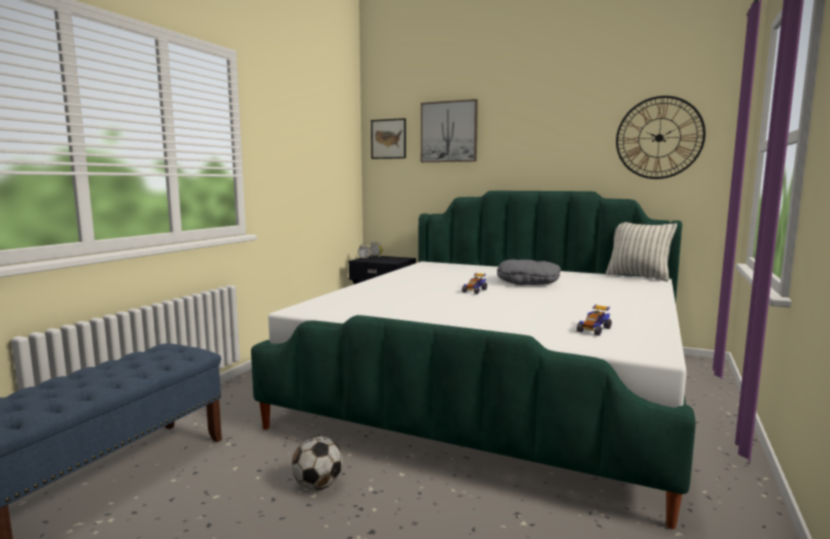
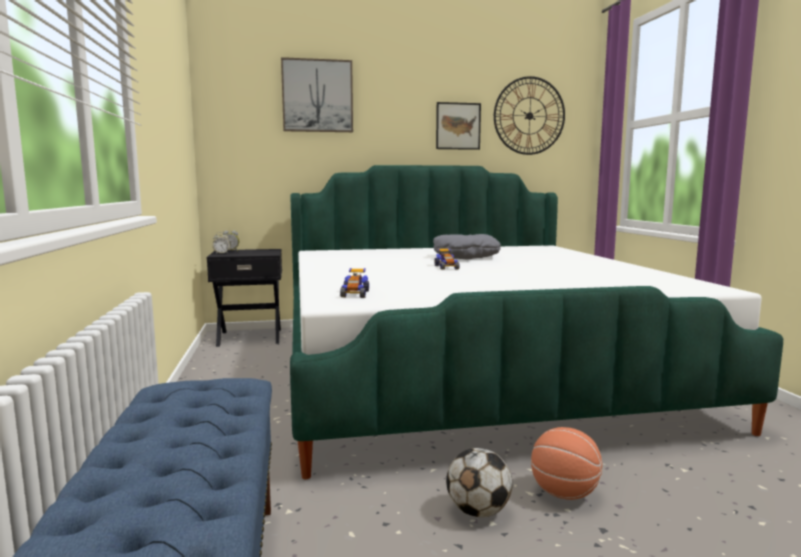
camera: 35 degrees left, 0 degrees up
picture [371,118,406,159] -> picture moved to [436,102,481,150]
toy car [577,304,612,336] -> toy car moved to [340,268,369,298]
pillow [606,222,677,281] -> none
none -> basketball [531,427,602,500]

